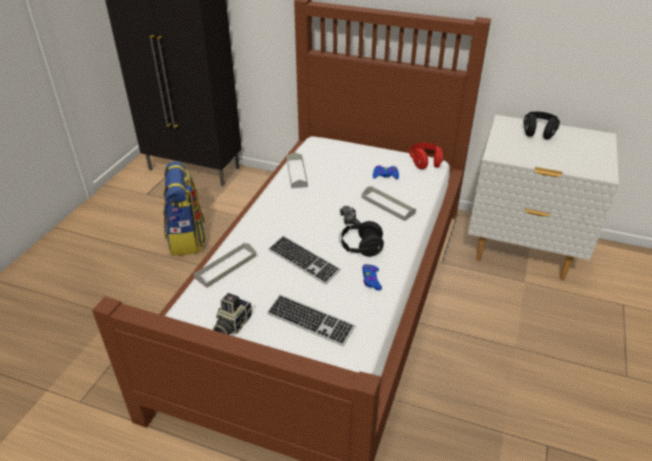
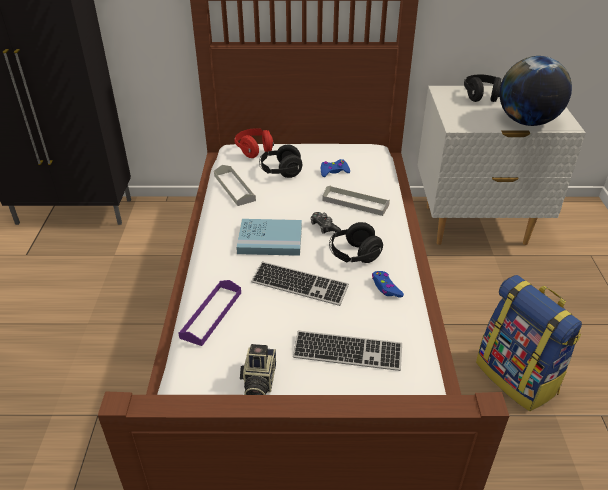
camera: 20 degrees left, 0 degrees up
backpack [163,161,206,256] -> backpack moved to [476,275,582,411]
grey tray [193,243,256,288] -> purple tray [178,280,241,346]
red headphones [409,143,443,169] -> red headphones moved to [234,128,274,158]
none -> blue book [236,219,302,256]
none -> black headphones [259,145,302,178]
none -> globe [499,56,572,126]

